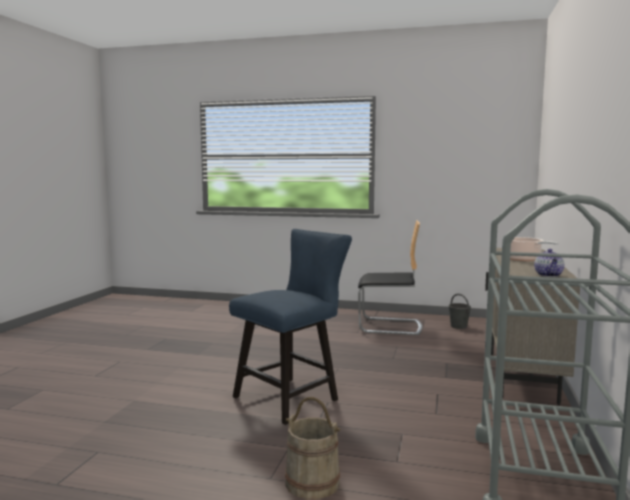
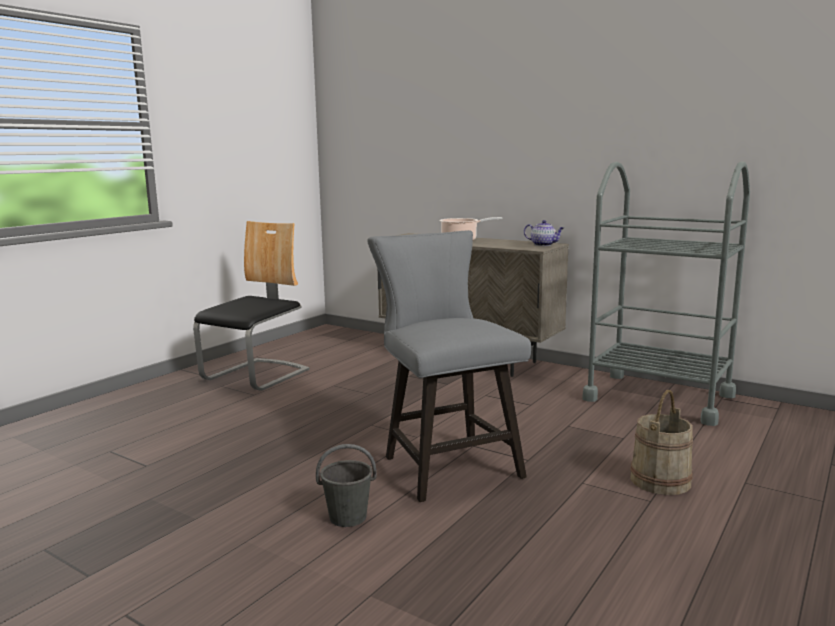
camera: 70 degrees left, 5 degrees up
blue chair [229,229,352,425] -> grey chair [367,230,531,502]
grey bucket [448,293,471,329] -> grey bucket moved to [316,444,377,527]

